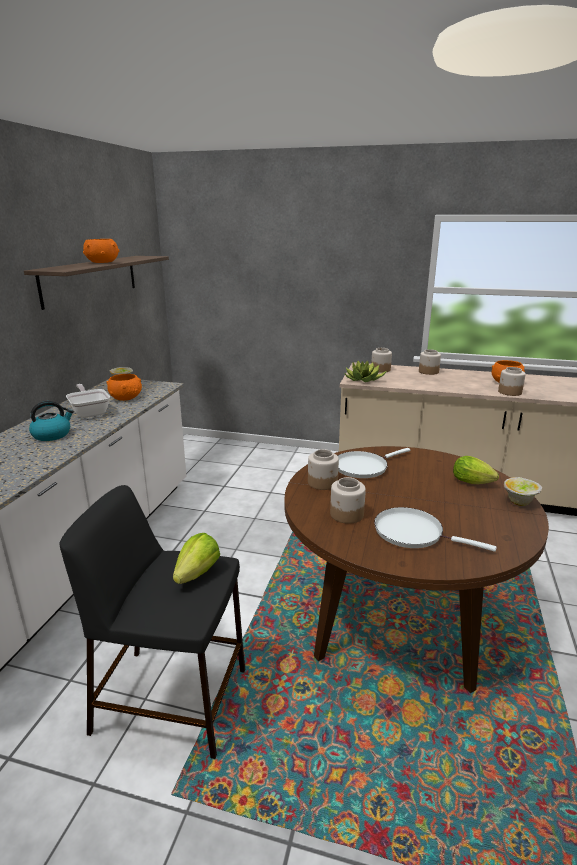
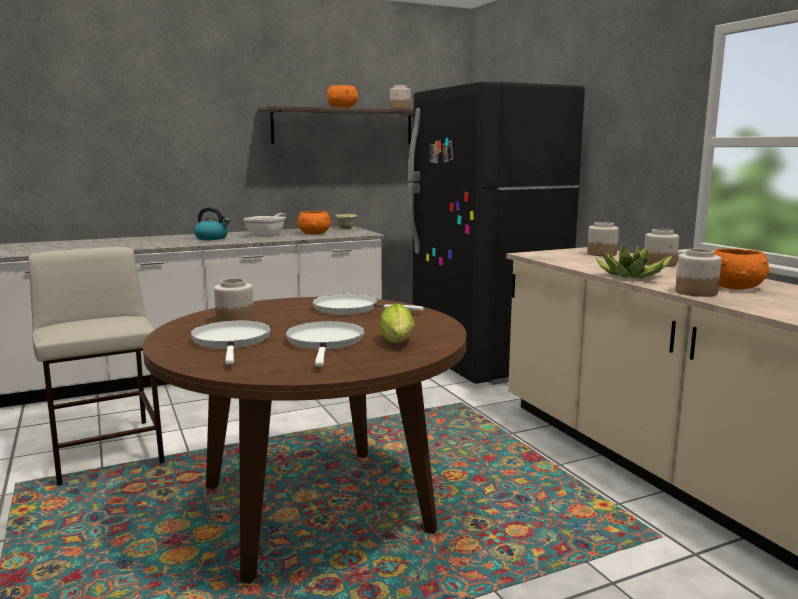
camera: 50 degrees right, 10 degrees down
black stool [59,485,245,759] -> beige stool [28,247,165,486]
lettuce [173,533,220,584] -> none
jar [308,449,339,490] -> jar moved to [390,85,411,109]
potted plant [344,360,387,382] -> potted plant moved to [595,243,673,279]
bowl [504,477,542,506] -> none
none -> white frying pan [286,321,365,366]
none -> black fridge [408,81,585,385]

